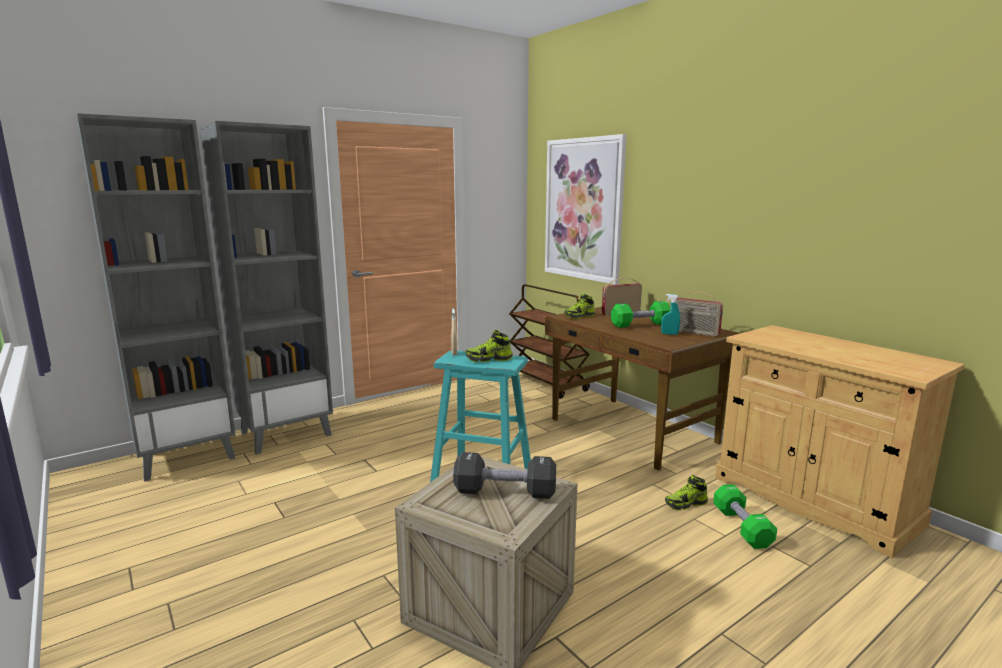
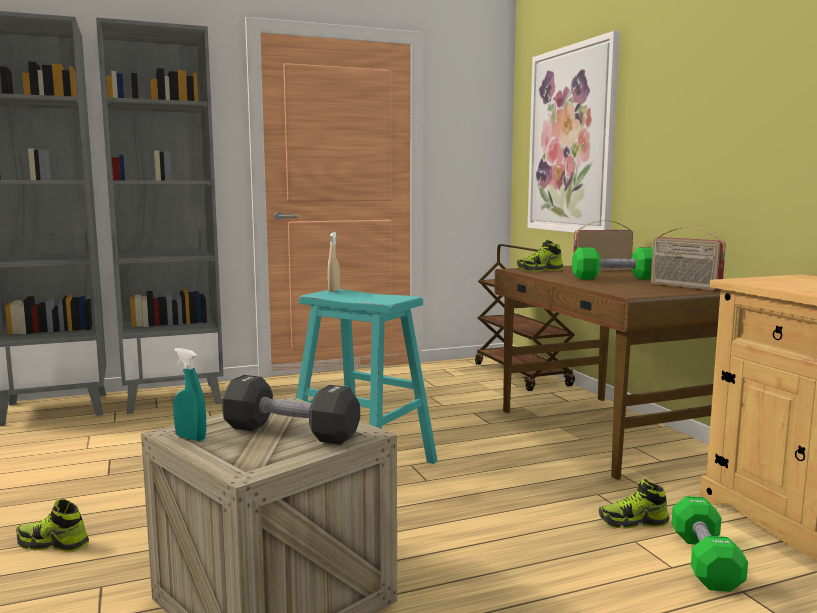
camera: 15 degrees right, 5 degrees down
shoe [465,330,513,362] -> shoe moved to [16,499,89,552]
turquoise spray bottle [661,294,680,335] -> turquoise spray bottle moved to [173,348,206,441]

